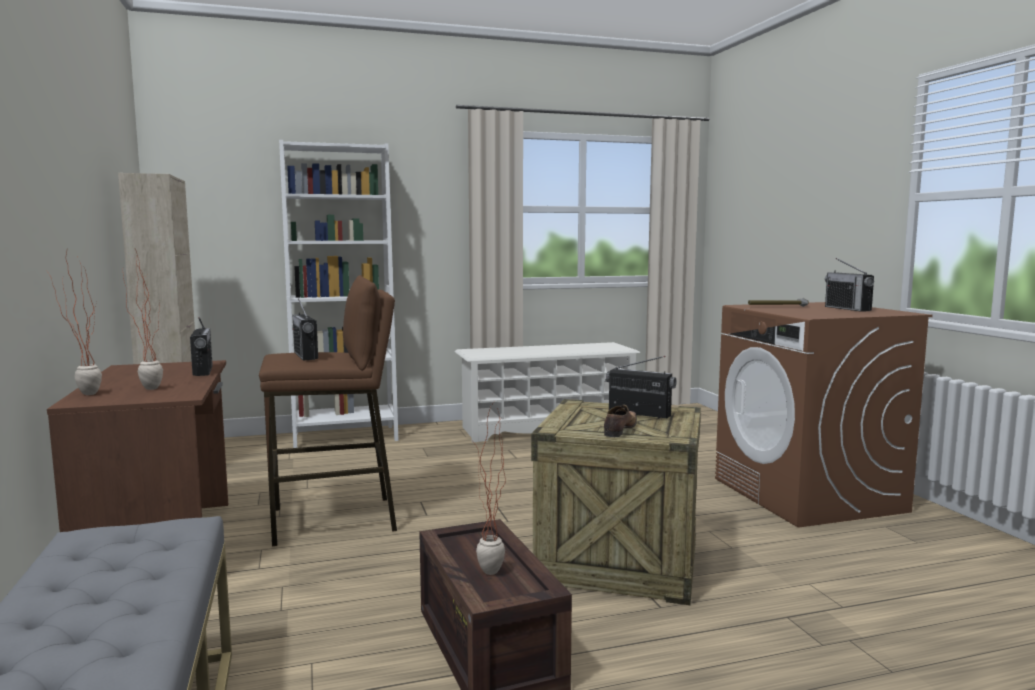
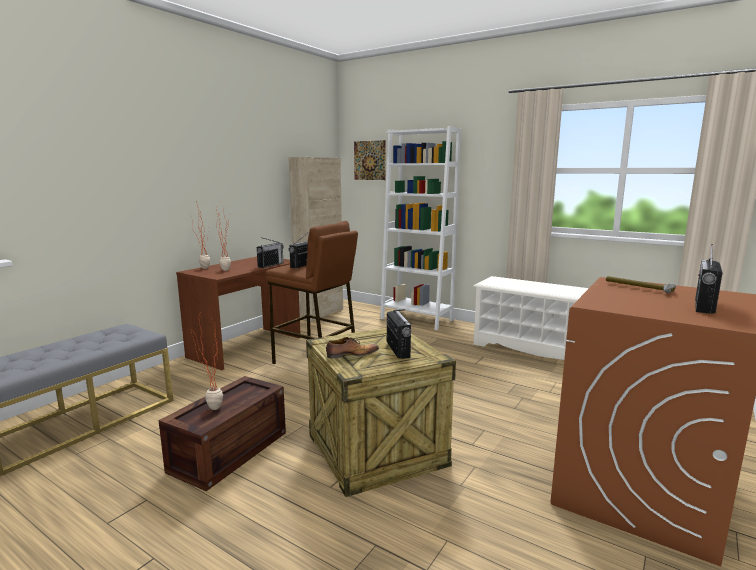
camera: 50 degrees right, 5 degrees up
none -> picture [354,140,386,180]

